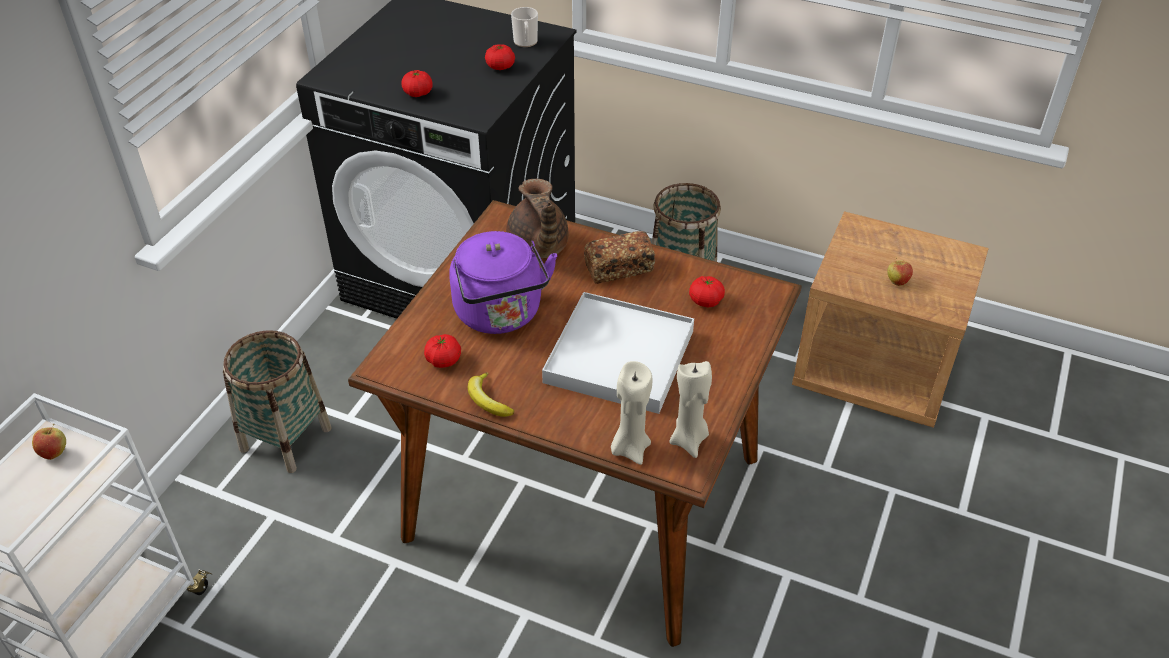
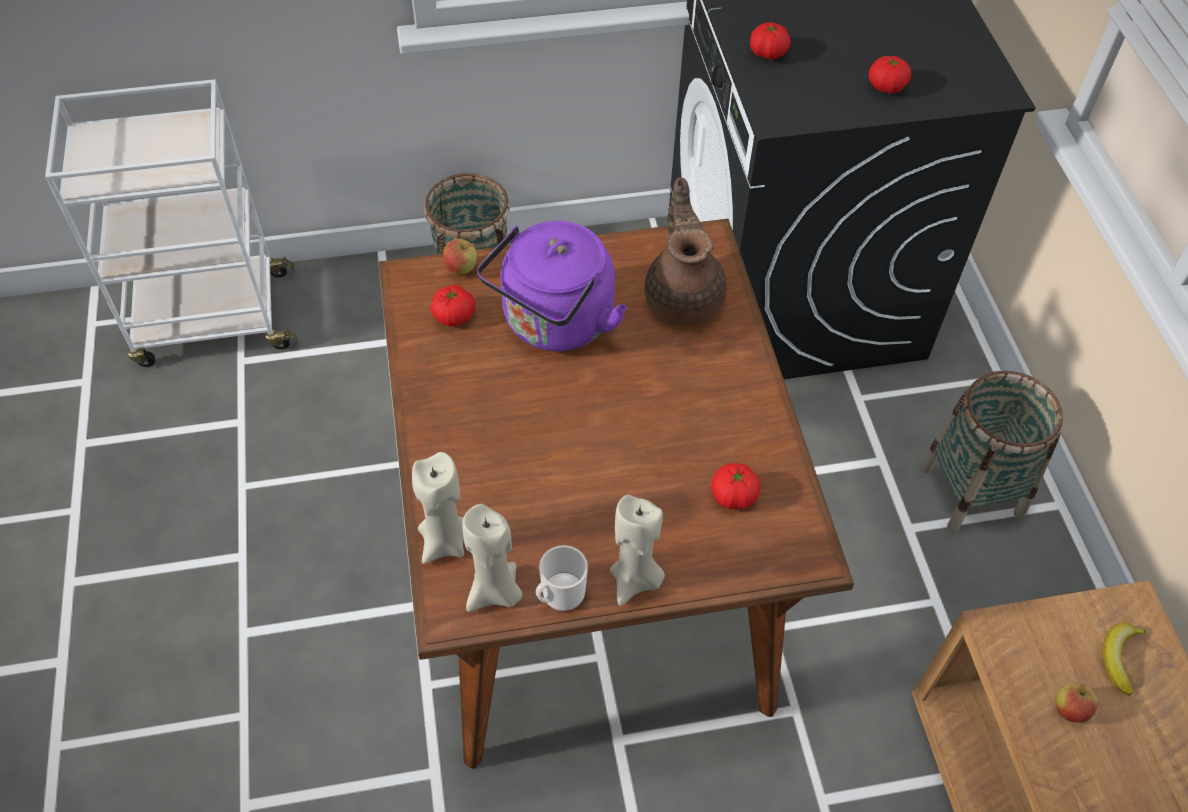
camera: 55 degrees right, 10 degrees up
apple [32,424,66,460] -> apple moved to [443,239,477,275]
banana [468,372,514,417] -> banana moved to [1103,622,1148,696]
brown teapot [506,179,568,259] -> brown teapot turned 135 degrees clockwise [644,178,726,326]
mug [511,7,538,47] -> mug moved to [536,545,588,611]
white tray [542,292,694,414] -> none
bread [584,231,655,284] -> none
none -> beige candle [610,495,665,606]

